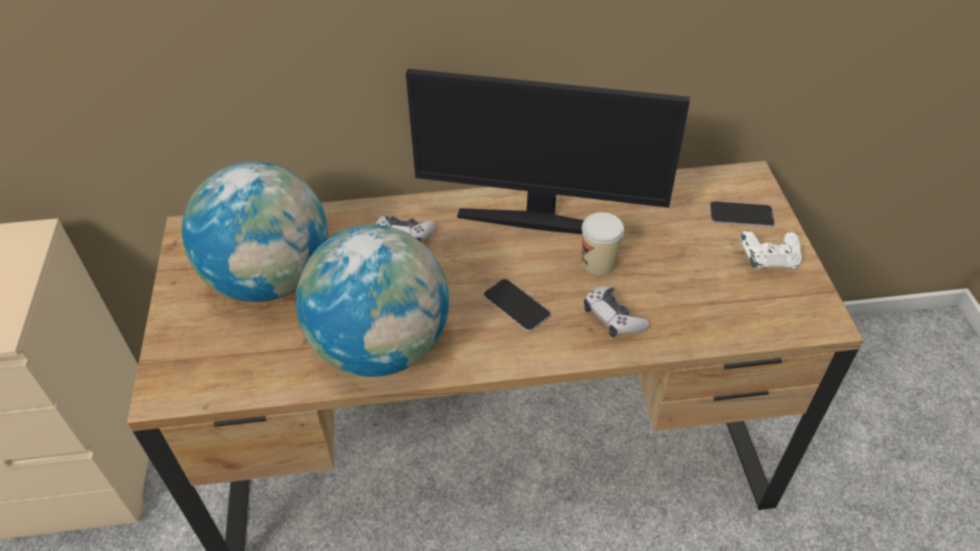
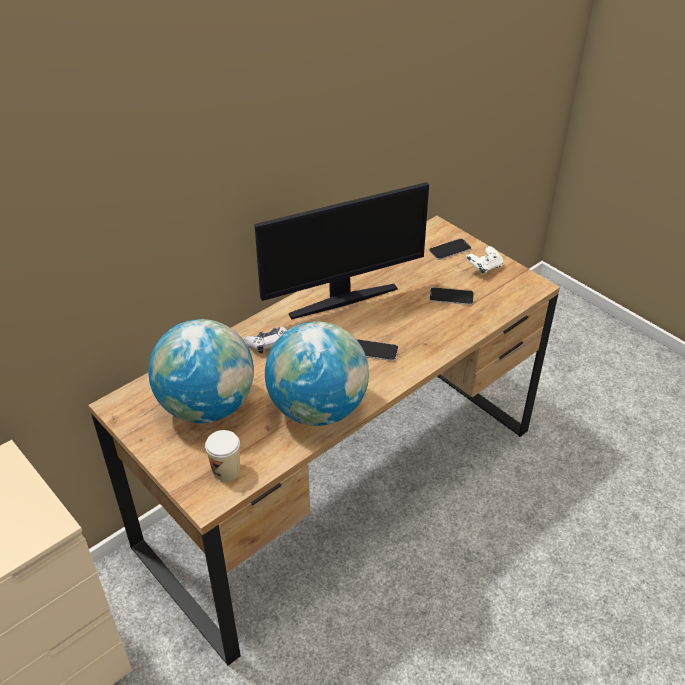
camera: 35 degrees left, 5 degrees down
cup [582,212,624,275] -> cup moved to [205,430,240,481]
game controller [584,286,650,337] -> none
none -> phone [429,287,474,305]

